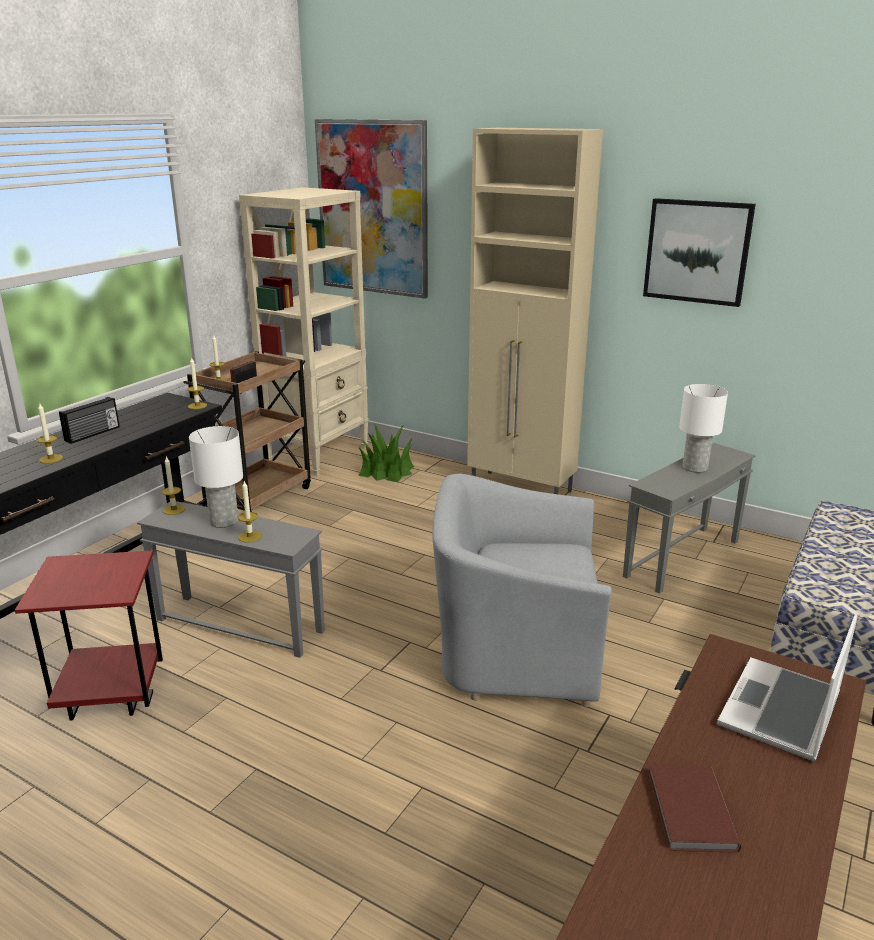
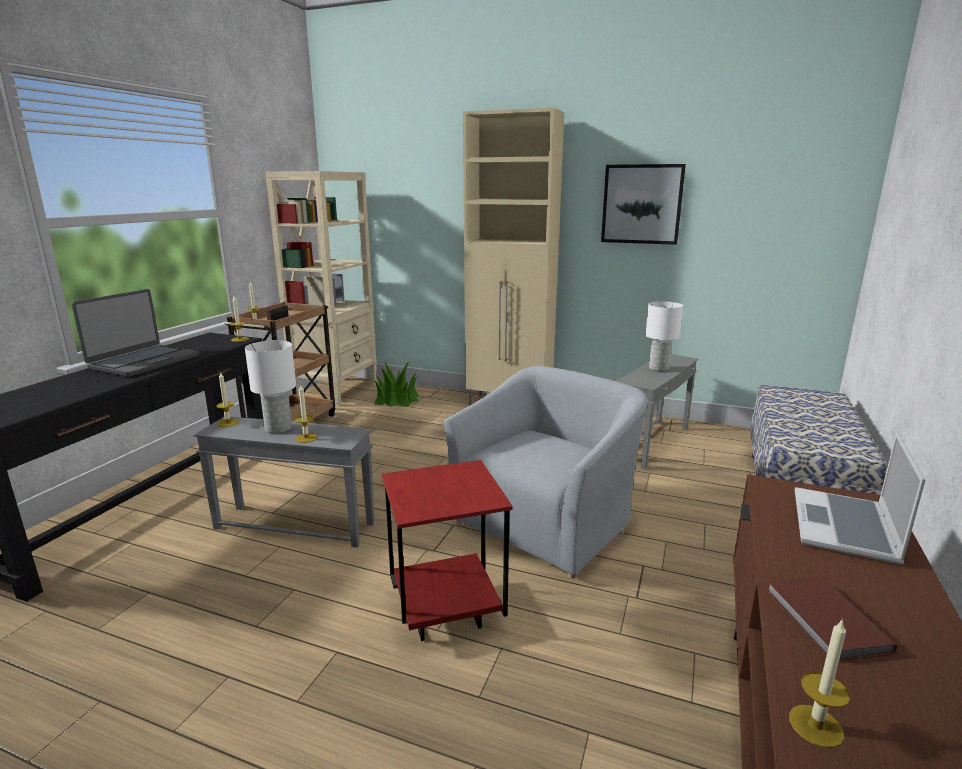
camera: 10 degrees left, 5 degrees down
red side table [15,550,163,721] -> red side table moved to [382,460,513,641]
candle [37,402,63,464] -> candle moved to [789,618,850,748]
radio [59,397,120,444] -> laptop [71,289,199,377]
picture [315,119,428,299] -> none
grey armchair [432,474,612,707] -> grey armchair turned 135 degrees clockwise [444,366,648,579]

